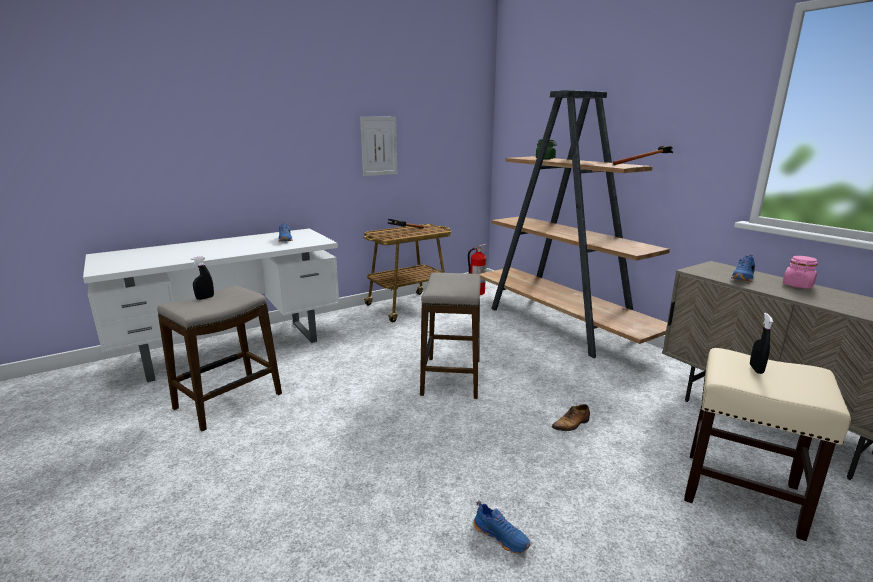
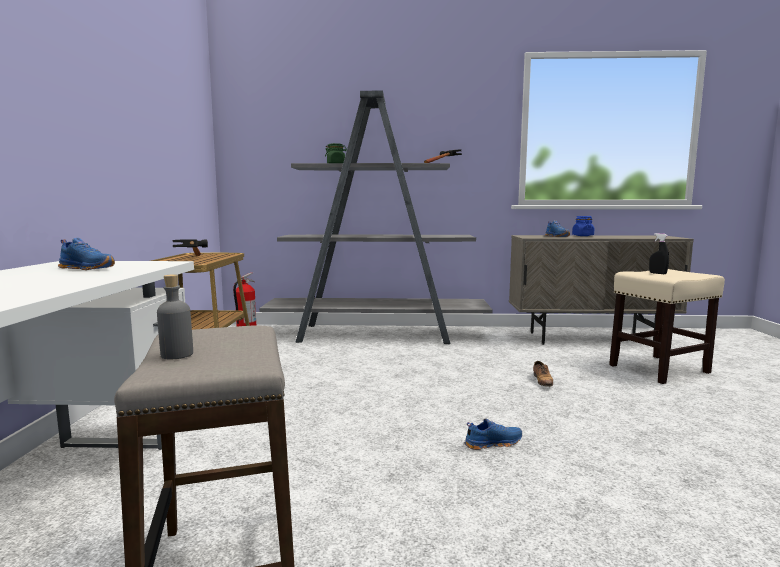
camera: 55 degrees left, 10 degrees down
black spray bottle [191,256,214,300] -> grey bottle [157,274,193,359]
picture [360,116,397,176] -> none
stool [420,273,481,399] -> none
blue shoe [473,501,530,553] -> blue shoe moved to [465,418,522,450]
brown bookcase [479,90,670,358] -> grey bookcase [259,90,493,344]
pink jar [783,256,818,289] -> blue jar [572,216,594,236]

